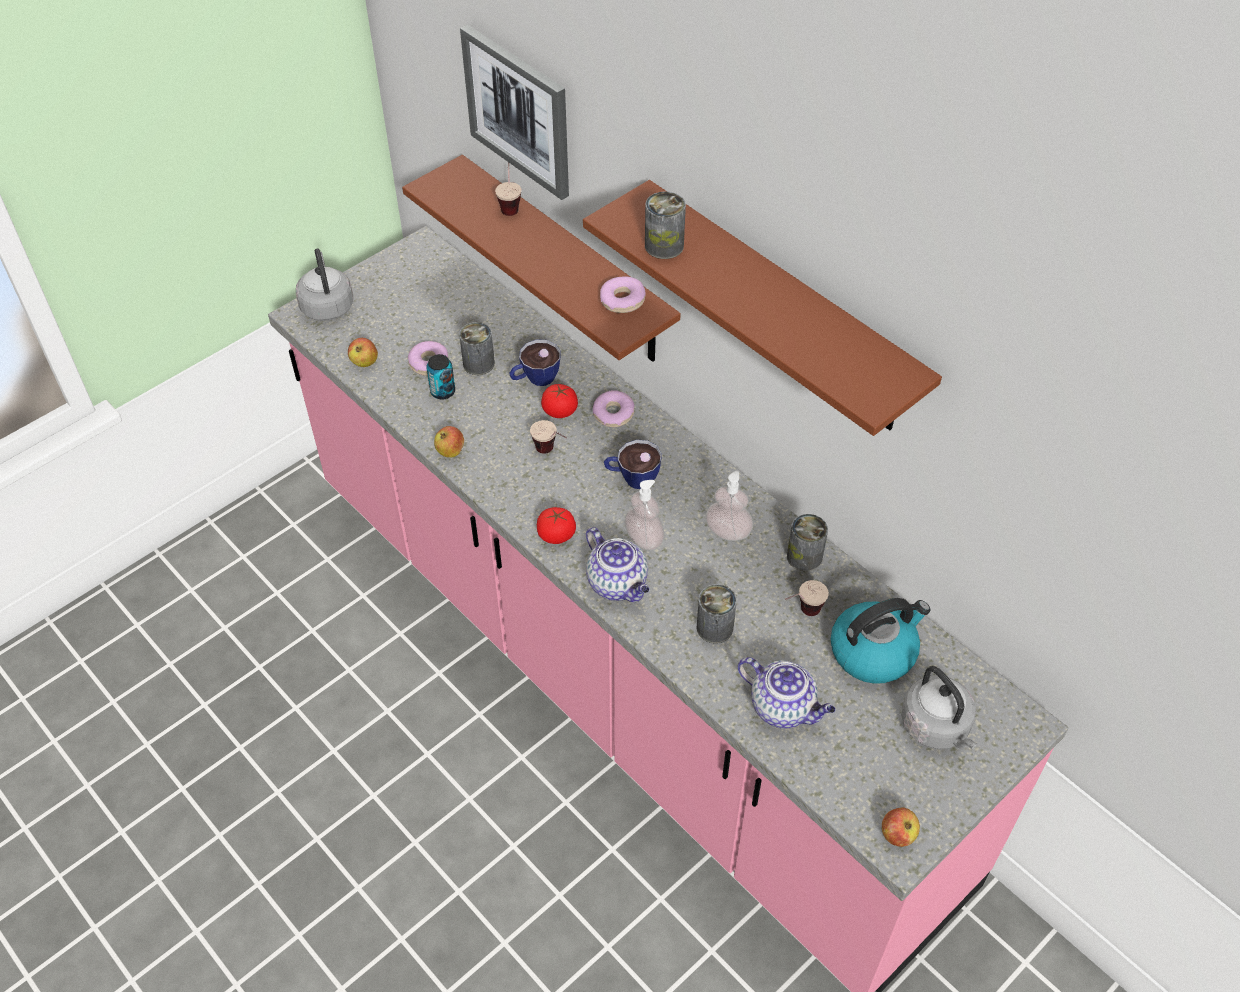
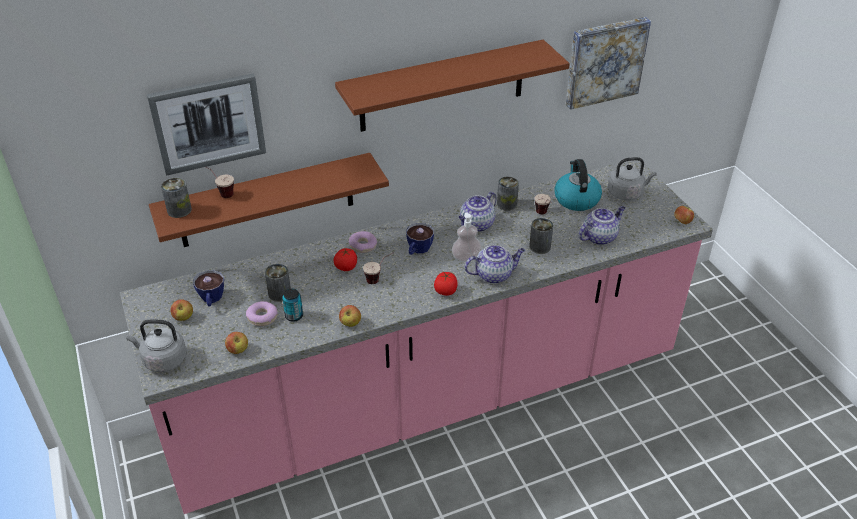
camera: 70 degrees left, 10 degrees down
cup [509,339,561,386] -> cup moved to [193,270,224,307]
donut [600,276,646,313] -> none
can [645,191,686,259] -> can moved to [161,177,192,218]
soap dispenser [705,471,754,541] -> teapot [459,192,497,232]
none -> apple [170,299,193,321]
none -> picture [566,17,651,110]

